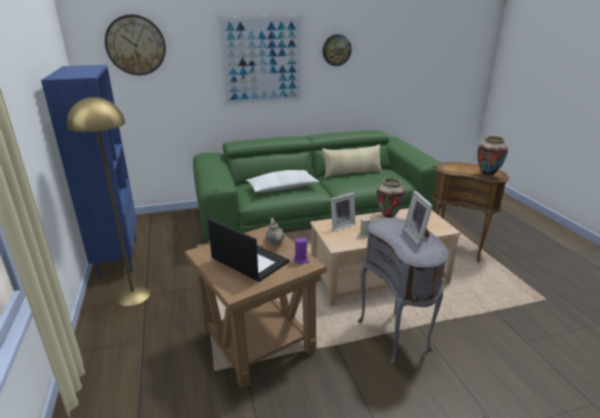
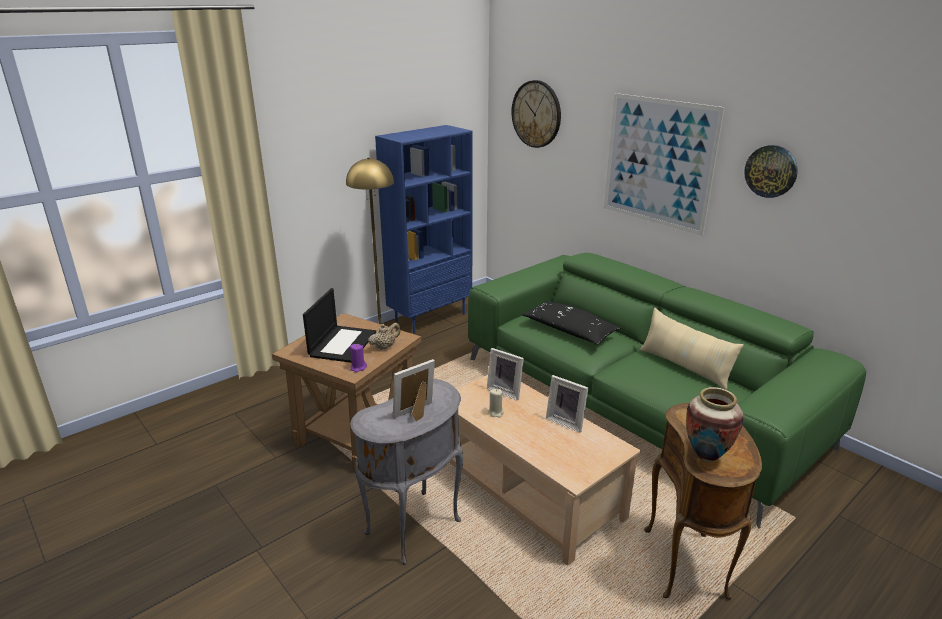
camera: 65 degrees right, 0 degrees up
white pillow [246,170,319,192] -> black pillow [522,301,622,345]
vase [377,178,405,218] -> picture frame [546,375,588,432]

